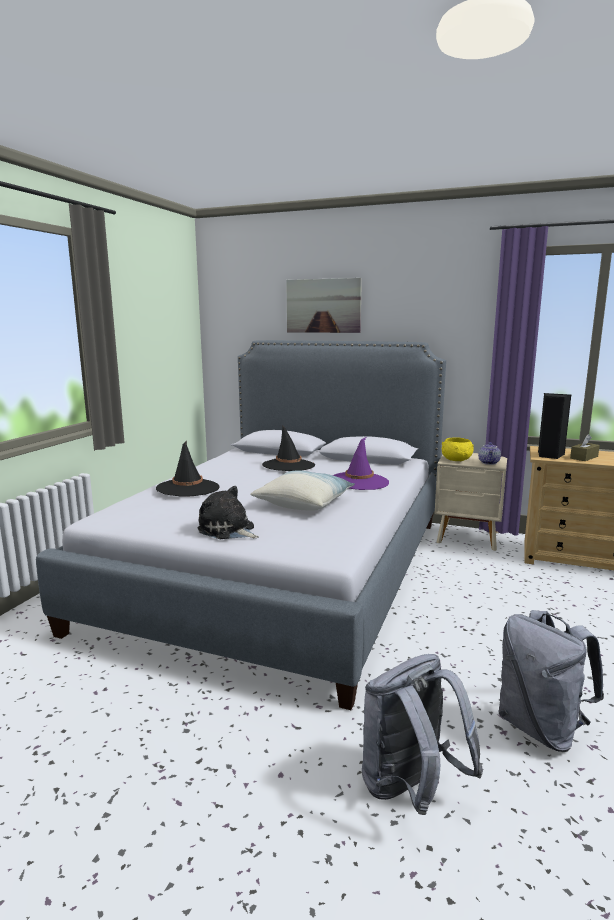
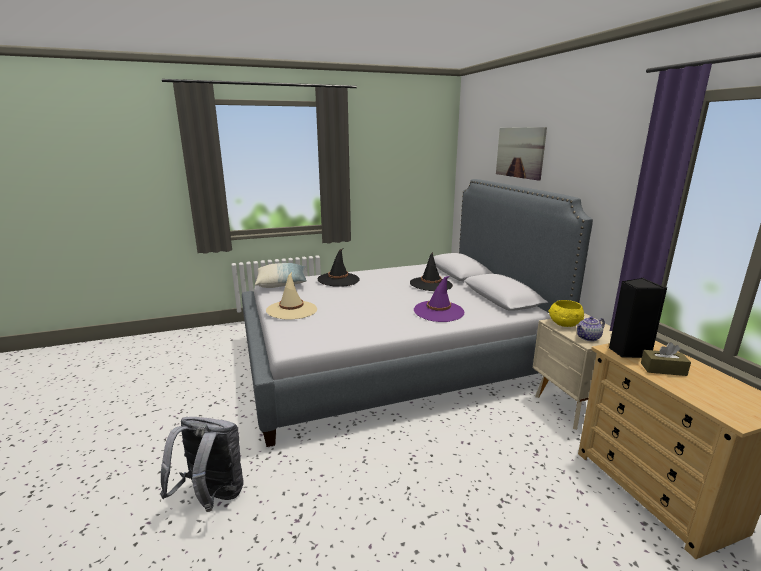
camera: 50 degrees right, 5 degrees up
plush toy [197,486,259,539] -> beige hat [266,272,317,320]
pillow [250,470,355,511] -> pillow moved to [255,263,307,288]
grey backpack [498,610,604,752] -> none

